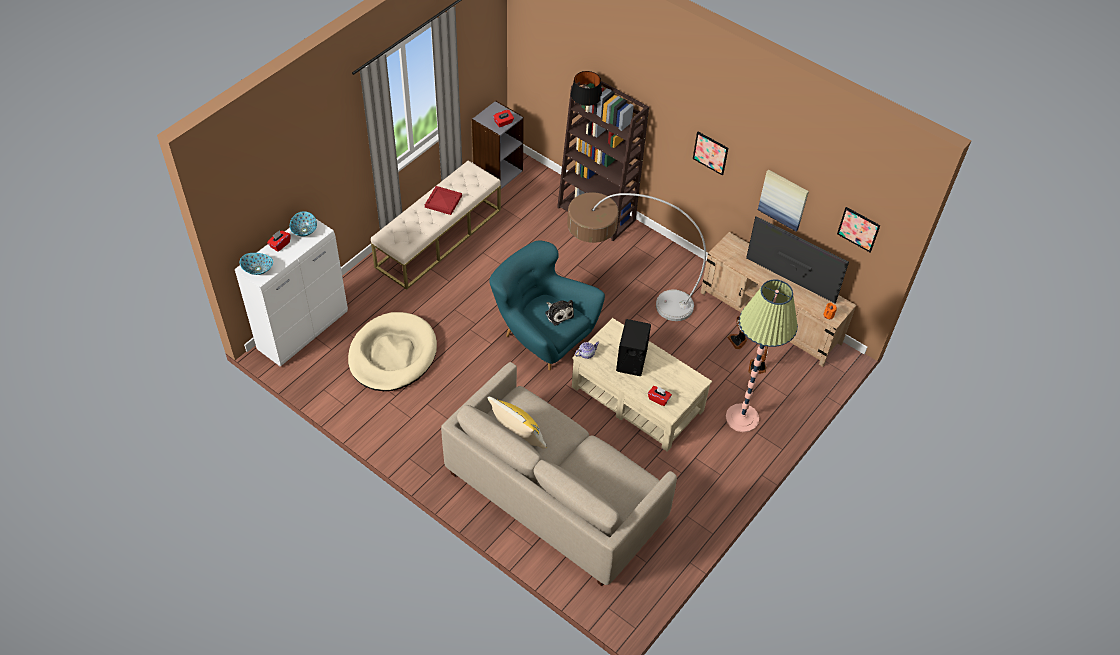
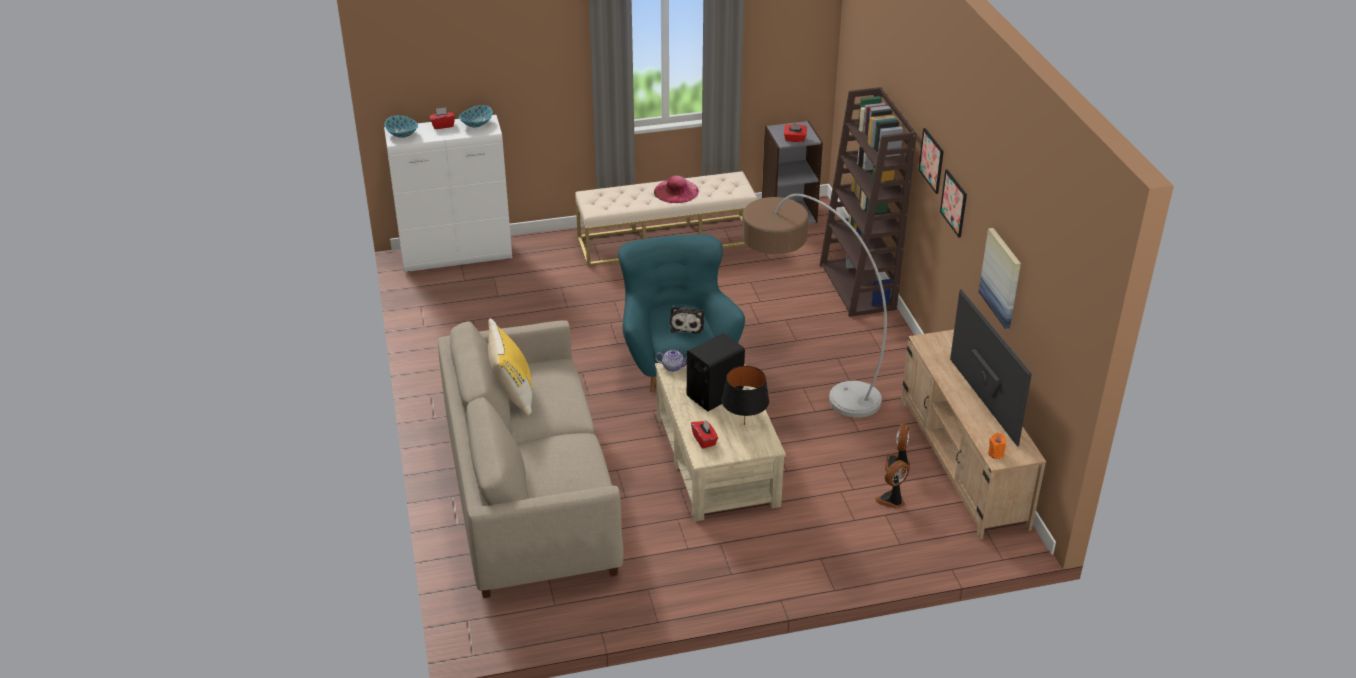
camera: 40 degrees right, 15 degrees down
beige dog bed [348,312,437,391] -> none
red tray [425,186,462,215] -> pink hat [654,176,699,203]
black table lamp [570,71,602,111] -> black table lamp moved to [722,366,769,425]
floor lamp [726,279,798,432] -> none
picture [837,207,880,252] -> picture moved to [918,128,944,194]

